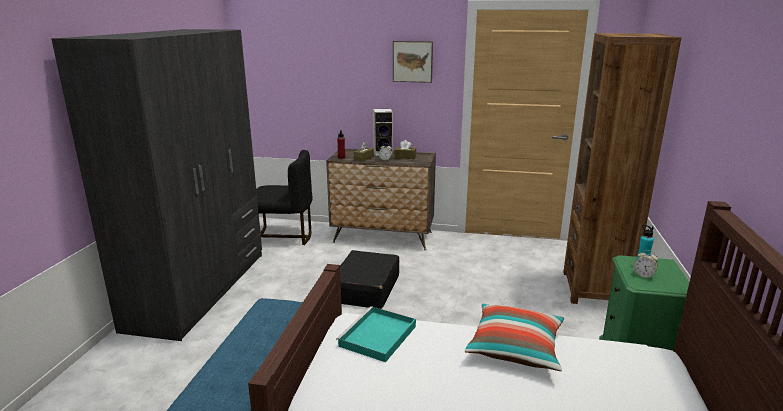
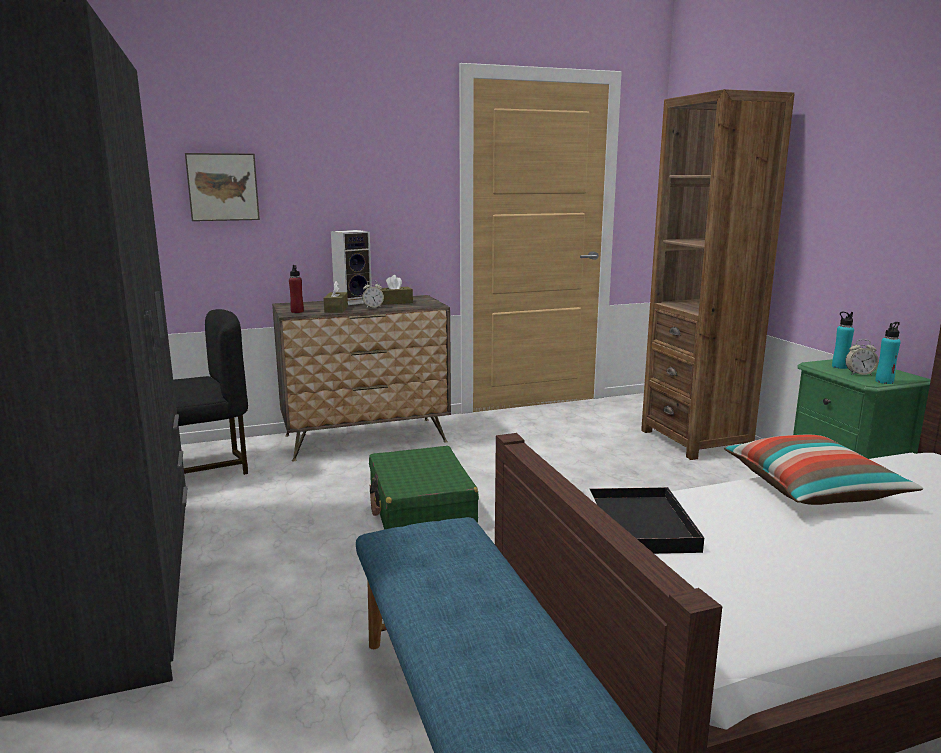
camera: 30 degrees left, 5 degrees down
turquoise tray [336,306,416,362] -> black tray [583,487,704,554]
black suitcase [340,250,399,309] -> green suitcase [369,446,479,530]
picture [393,41,433,83] -> picture moved to [185,153,260,221]
none -> turquoise bottle [875,322,901,384]

